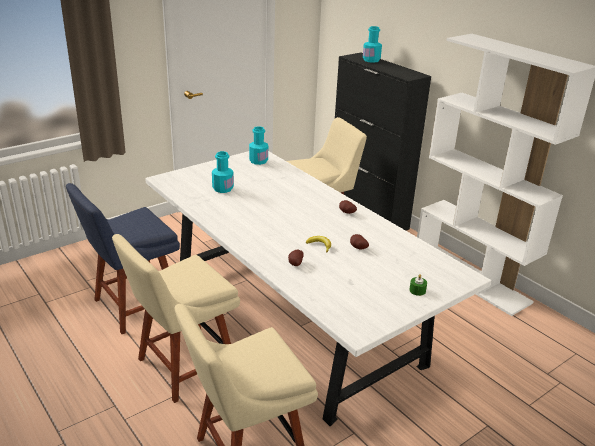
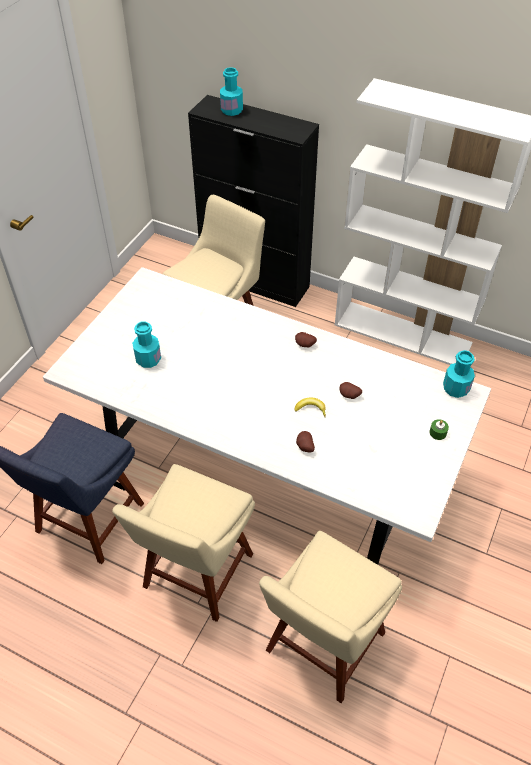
camera: 25 degrees left, 20 degrees up
turquoise bottle [249,126,268,165] -> turquoise bottle moved to [443,350,475,398]

